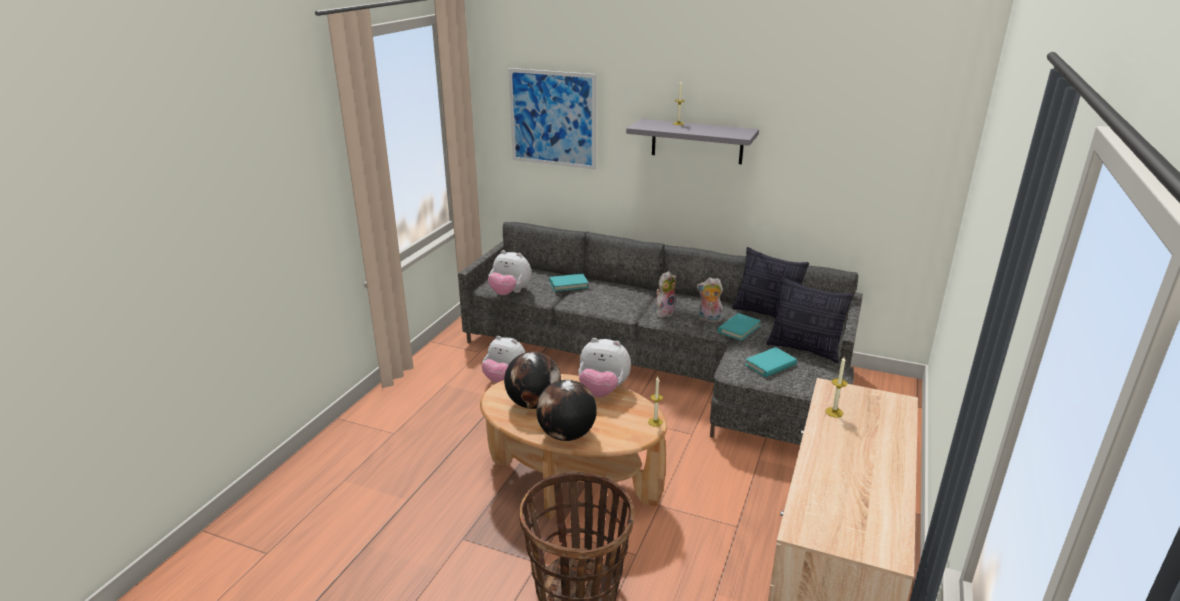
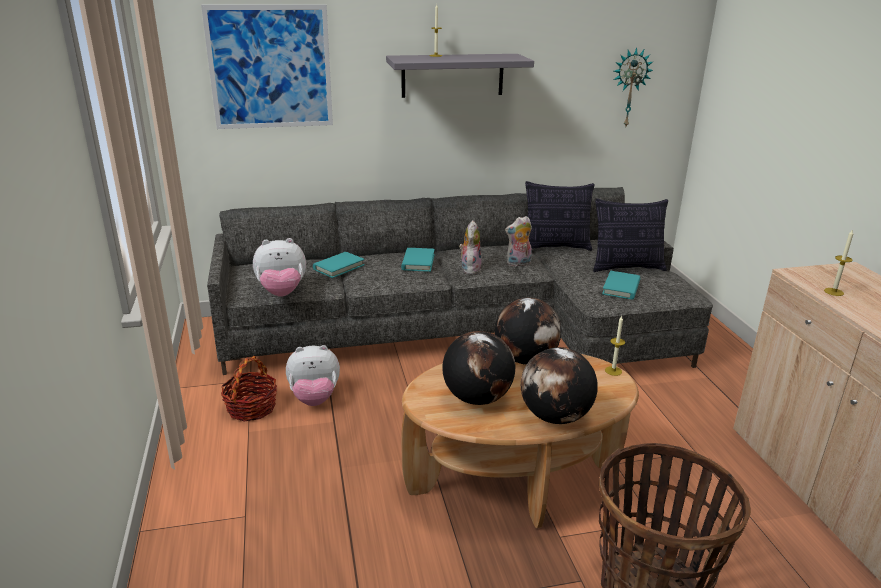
camera: 35 degrees left, 0 degrees up
plush toy [578,338,631,397] -> globe [495,297,561,365]
turquoise book [718,313,761,341] -> turquoise book moved to [401,248,435,272]
none -> basket [221,356,277,421]
none -> wall clock [614,47,653,126]

